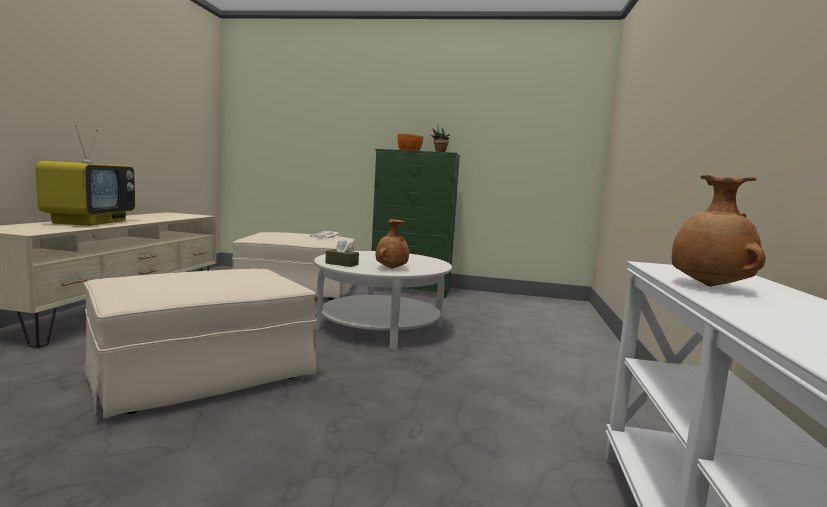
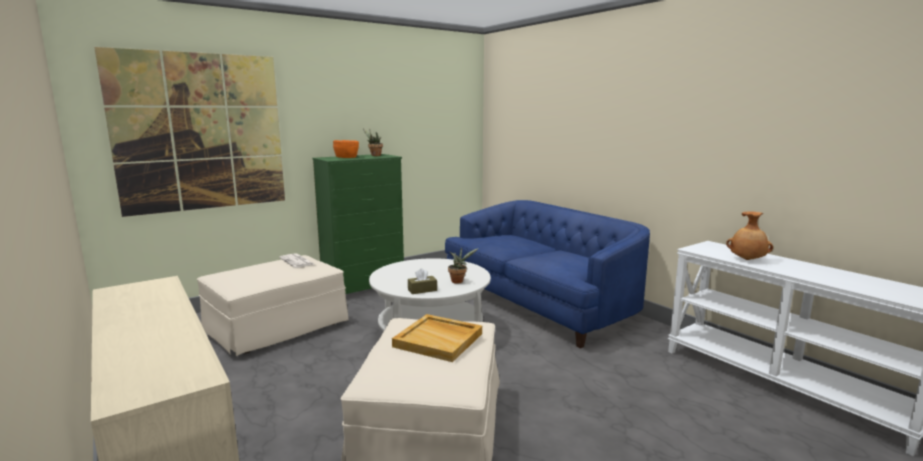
camera: 45 degrees left, 5 degrees up
television [36,125,135,226] -> none
brown vase [376,219,409,269] -> potted plant [448,247,479,284]
none -> picture [94,47,285,217]
none -> beige tray [392,314,482,362]
none -> blue sofa [445,200,650,348]

